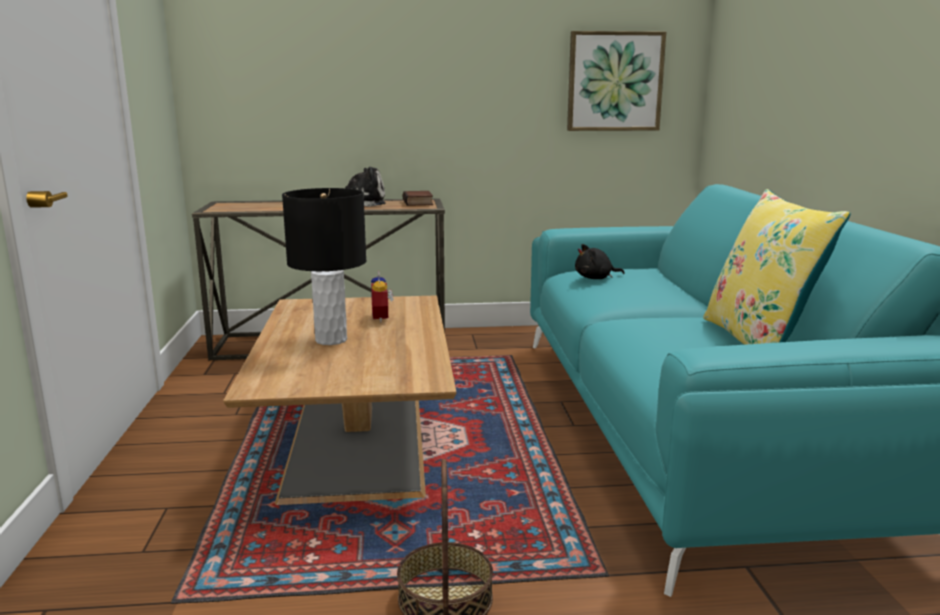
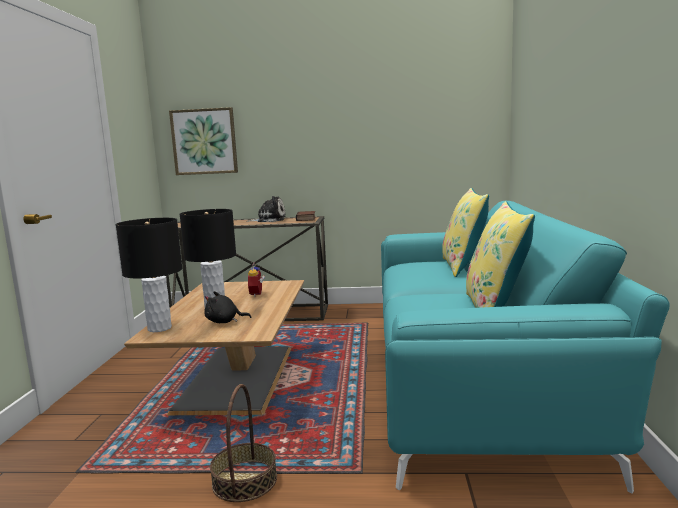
camera: 10 degrees right, 5 degrees down
picture [567,31,666,131] -> picture moved to [169,107,238,175]
black plush toy [575,244,625,279] -> black plush toy moved to [204,291,251,323]
none -> black table lamp [116,218,182,332]
none -> yellow pillow [442,188,489,277]

